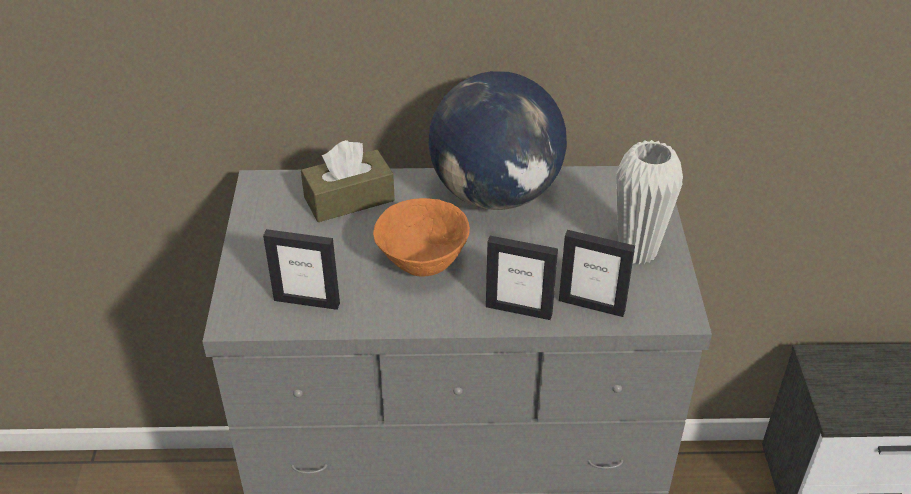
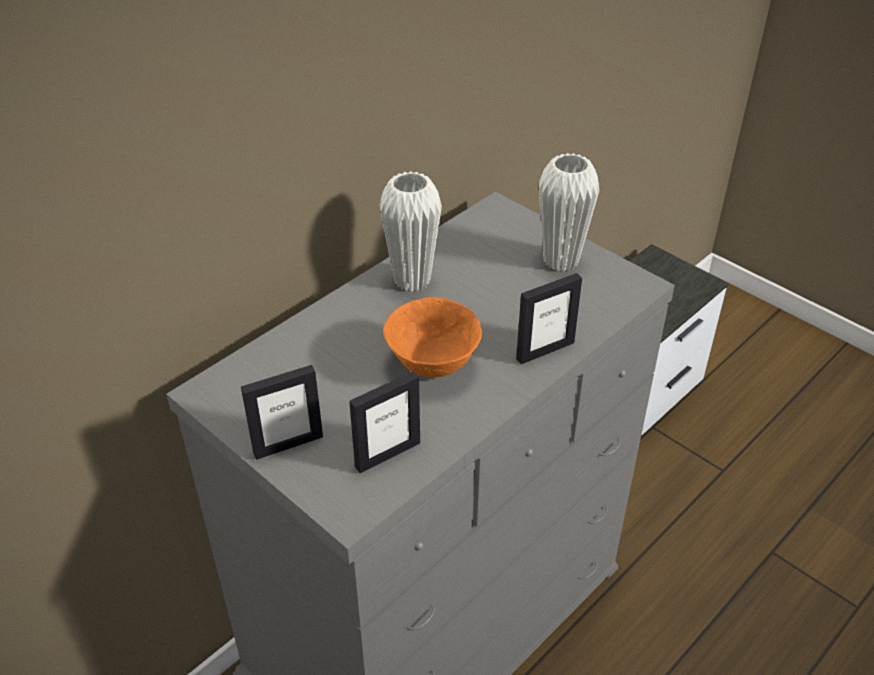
camera: 45 degrees left, 0 degrees up
brown tissue box [301,140,395,222] -> none
globe [428,71,567,210] -> white vase [379,171,442,292]
picture frame [559,230,635,317] -> picture frame moved to [241,365,323,460]

